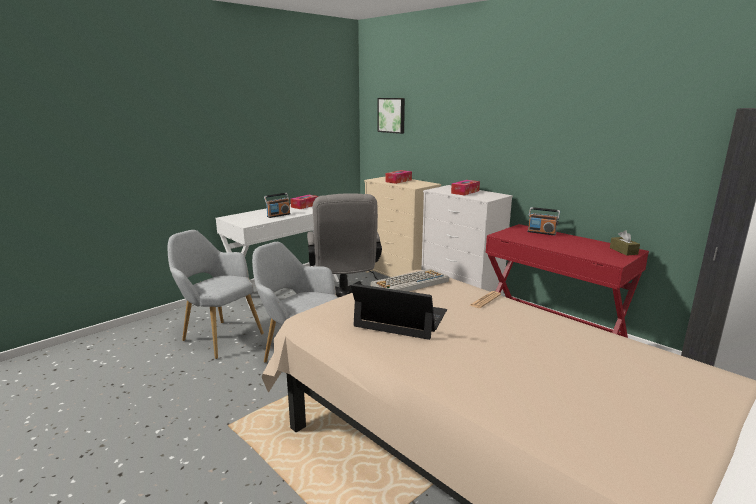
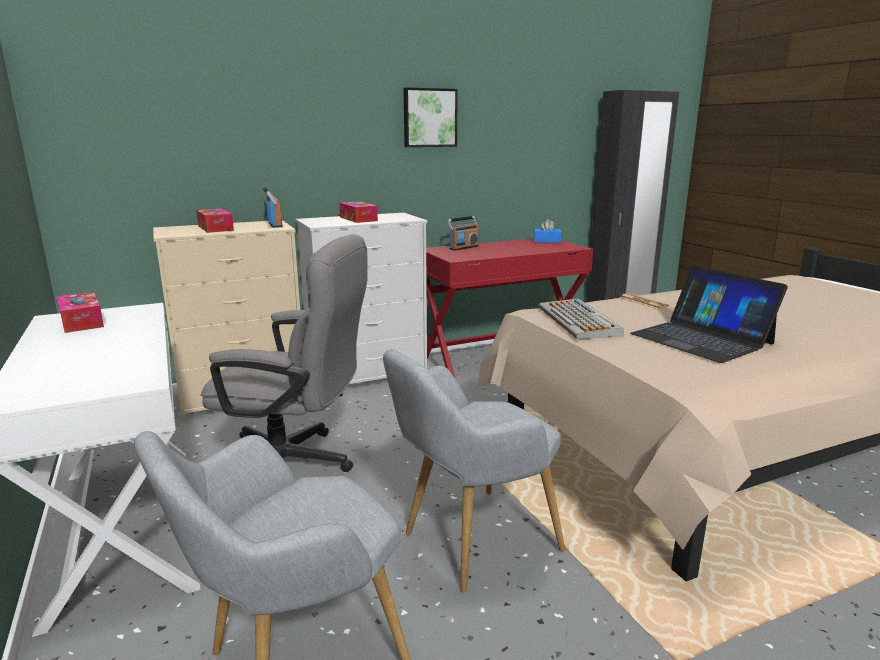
camera: 70 degrees left, 0 degrees up
radio [264,193,290,218] -> radio moved to [263,187,283,228]
laptop [351,284,447,340] -> laptop turned 75 degrees counterclockwise [630,266,788,363]
picture [378,98,405,134] -> picture moved to [404,87,458,147]
brown tissue box [610,230,640,256] -> blue tissue box [534,219,561,243]

